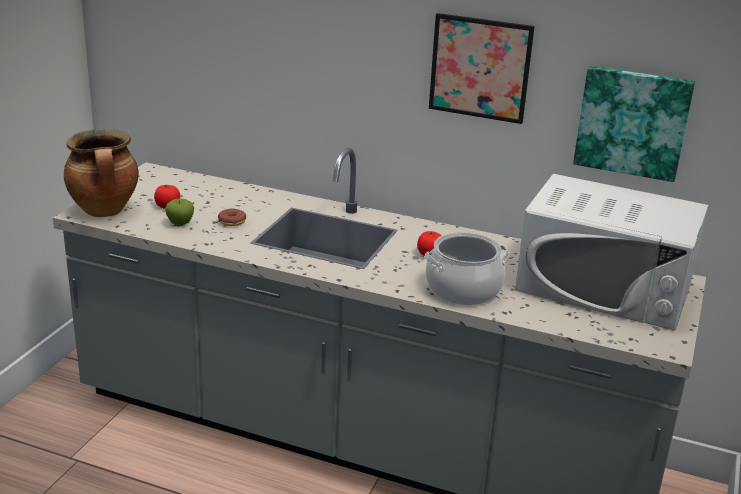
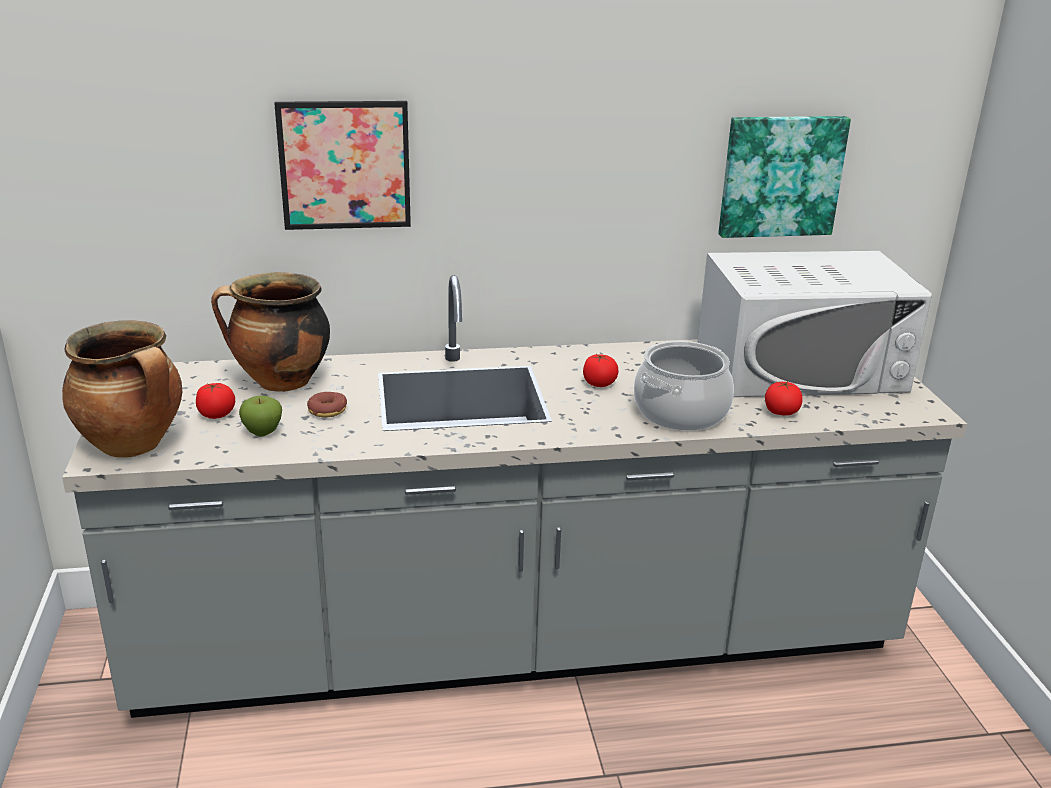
camera: 30 degrees left, 0 degrees up
picture [429,13,535,124] -> picture moved to [274,101,411,230]
none -> cooking pot [211,272,330,392]
none -> tomato [765,381,803,416]

